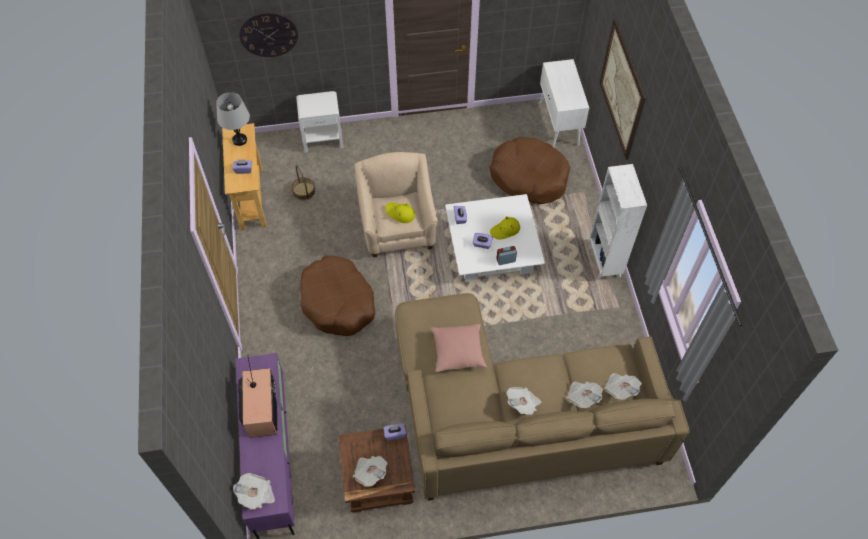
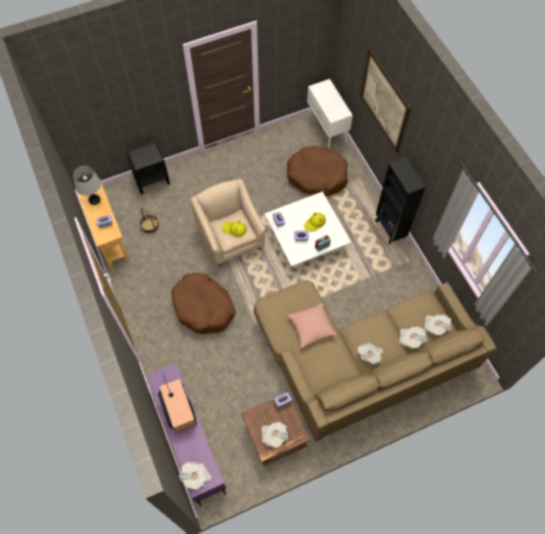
camera: 15 degrees left, 5 degrees up
wall clock [239,12,298,57] -> none
white nightstand [296,91,344,153] -> black nightstand [126,143,170,194]
white bookcase [588,164,647,280] -> black bookcase [375,157,426,244]

